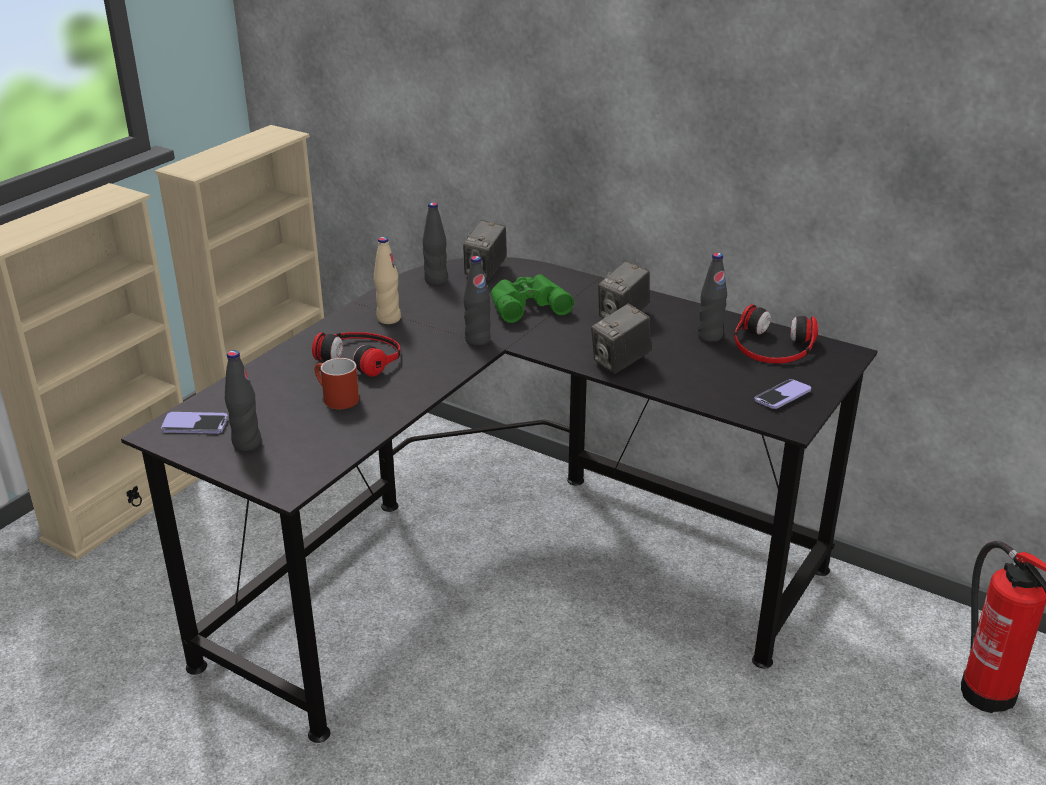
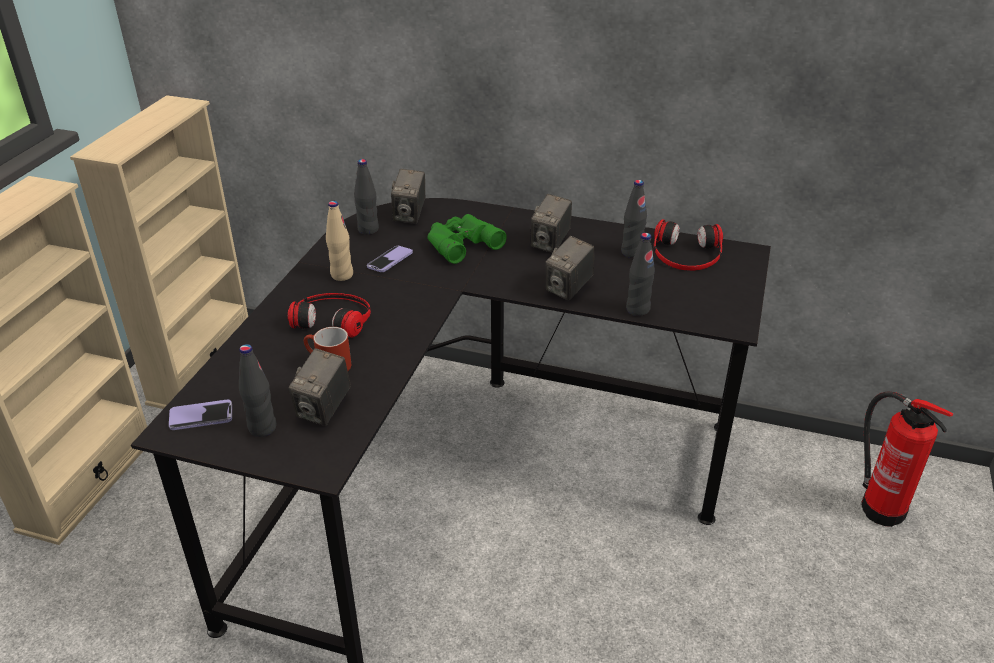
camera: 15 degrees left, 5 degrees up
black bottle [464,256,491,346] -> black bottle moved to [626,233,655,316]
phone [754,379,811,409] -> phone moved to [367,246,413,272]
none -> camera [289,348,351,426]

